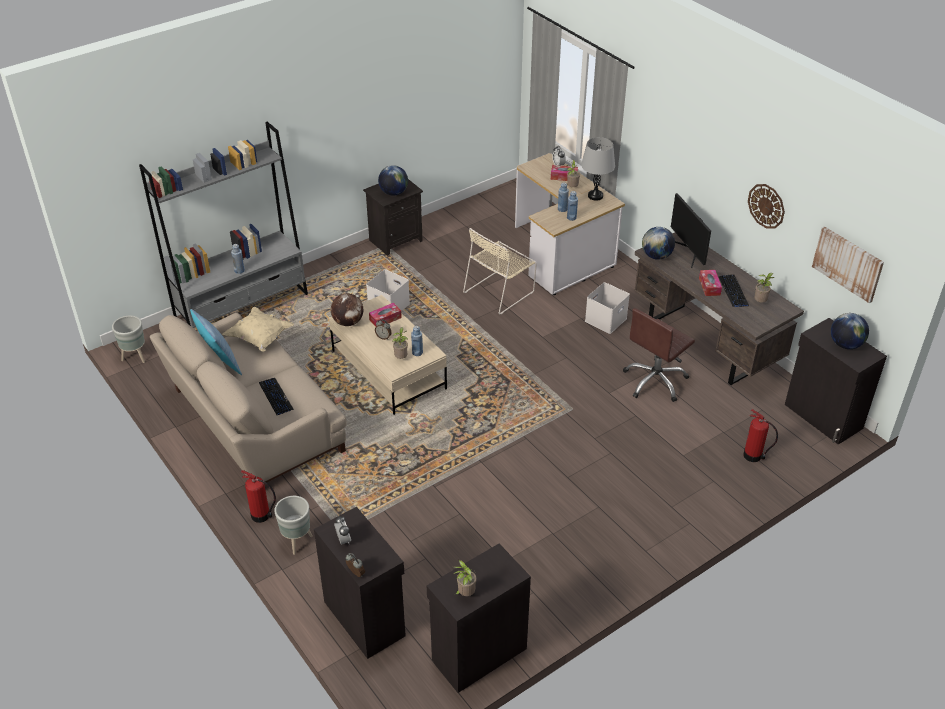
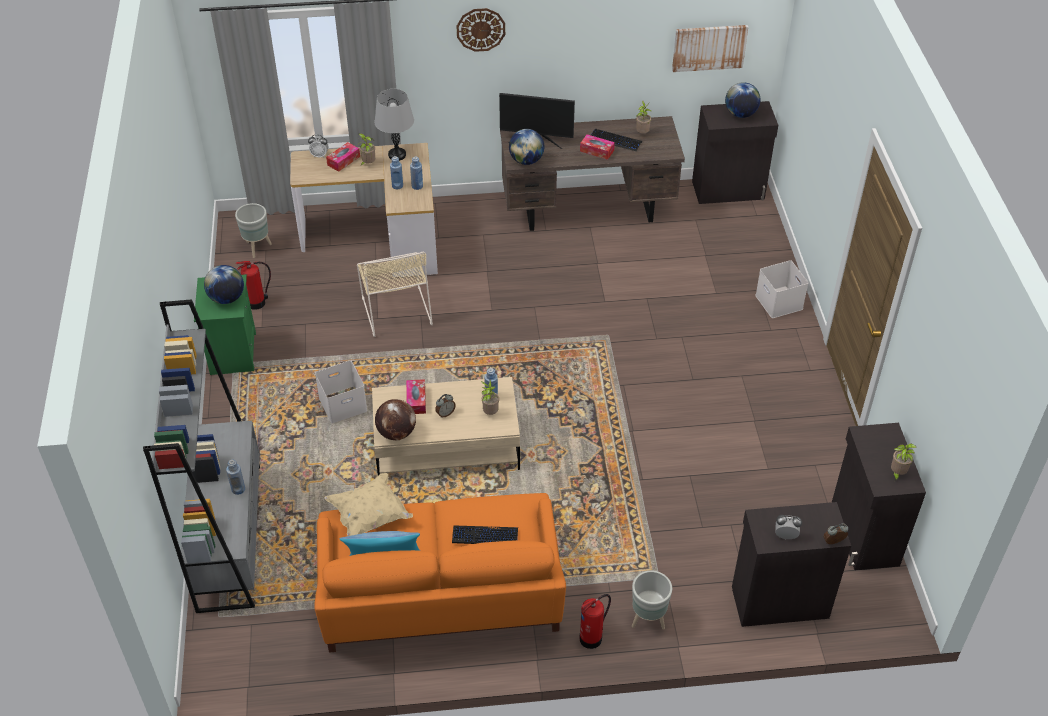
camera: 60 degrees left, 5 degrees up
grey planter [112,315,145,363] -> grey planter moved to [235,203,272,258]
beige sofa [150,313,347,483] -> orange sofa [314,493,566,653]
black nightstand [363,179,423,256] -> green nightstand [194,274,256,375]
white storage box [585,282,630,334] -> white storage box moved to [755,260,809,318]
brown office chair [623,308,695,402] -> none
fire extinguisher [743,409,778,462] -> fire extinguisher moved to [236,261,271,310]
wall clock [748,184,785,228] -> wall clock moved to [456,8,505,52]

